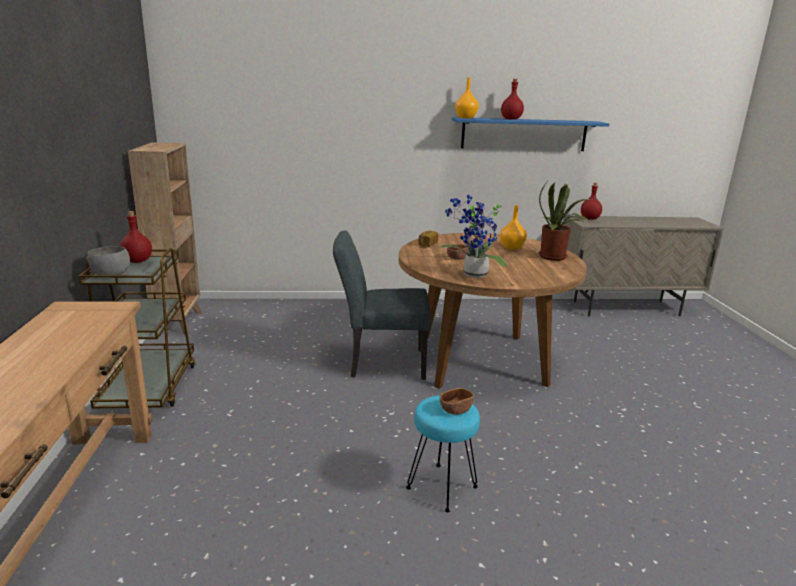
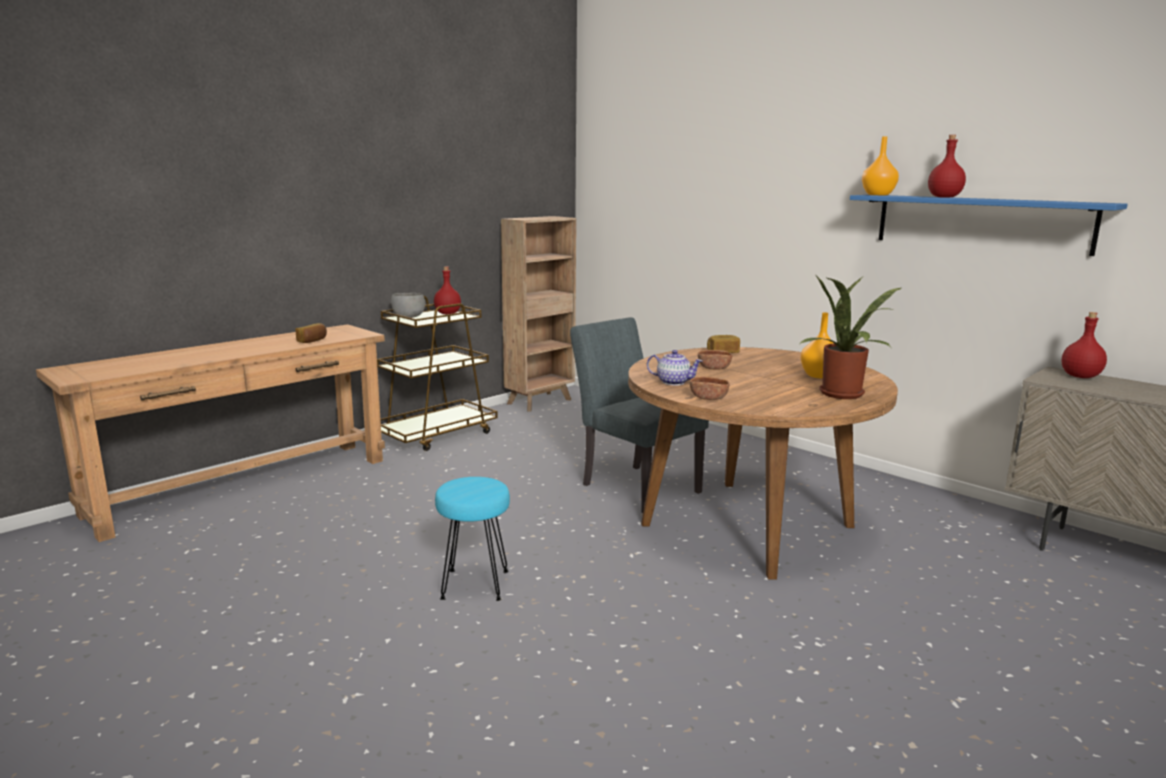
camera: 50 degrees right, 5 degrees down
potted plant [440,194,507,278] -> teapot [647,350,702,385]
brown bowl [440,388,474,415] -> brown bowl moved to [690,376,730,400]
none -> bread [295,323,327,343]

